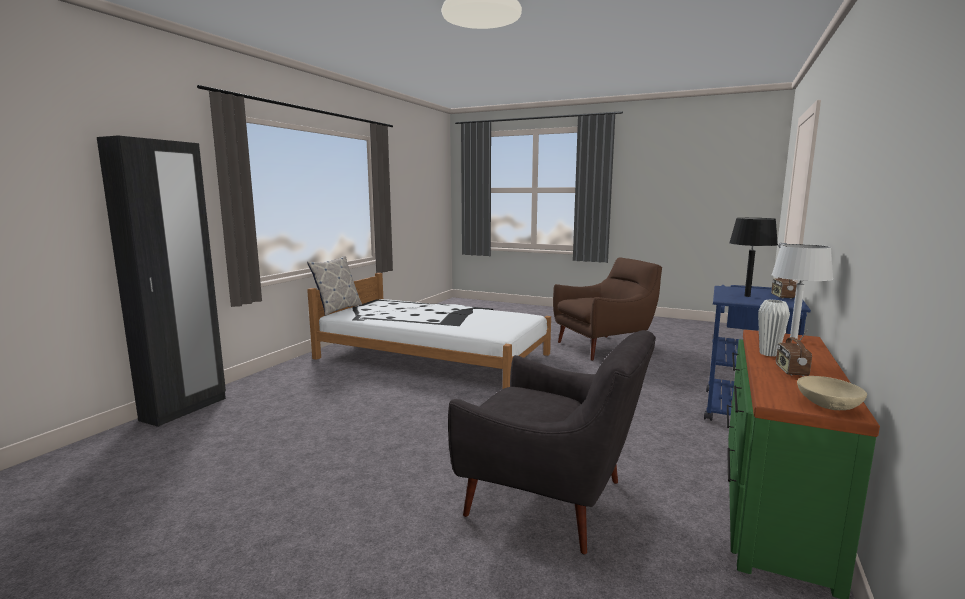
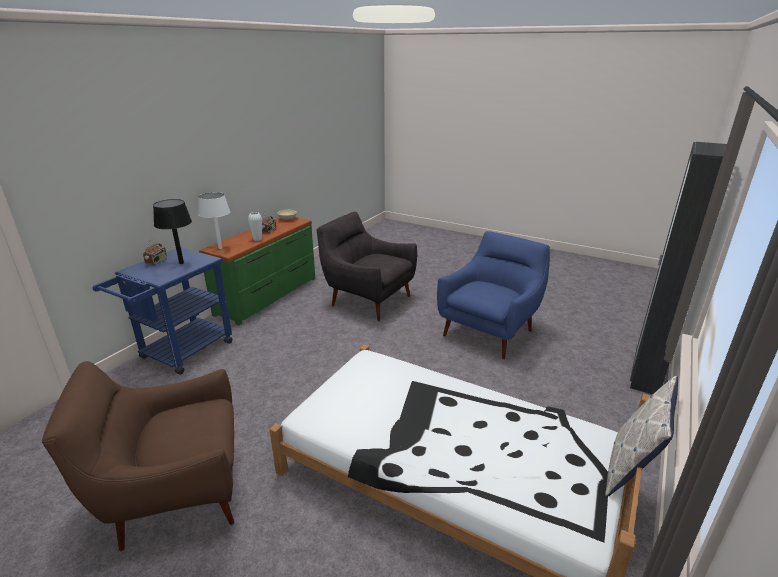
camera: 175 degrees left, 15 degrees up
none -> blue armchair [437,231,550,359]

